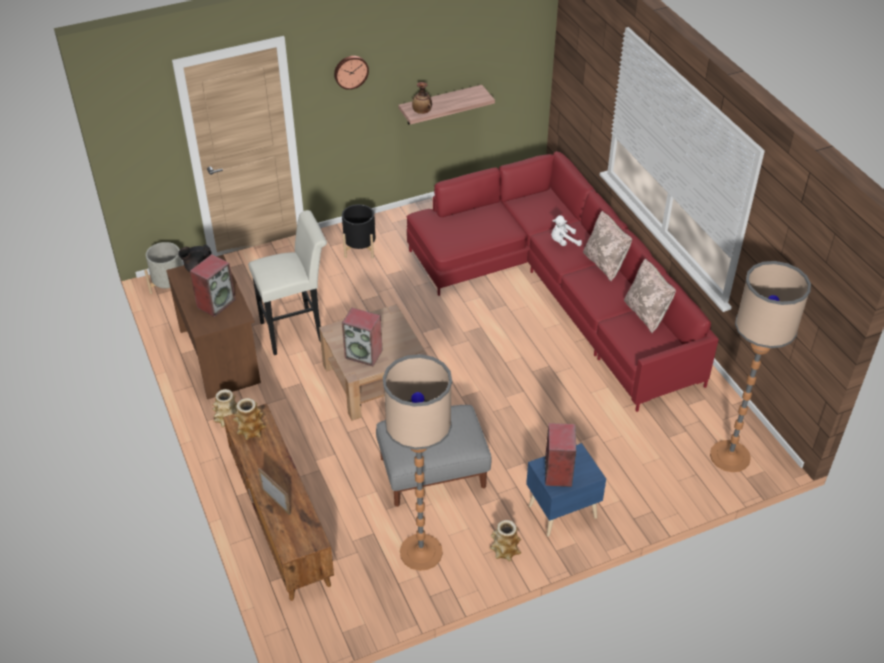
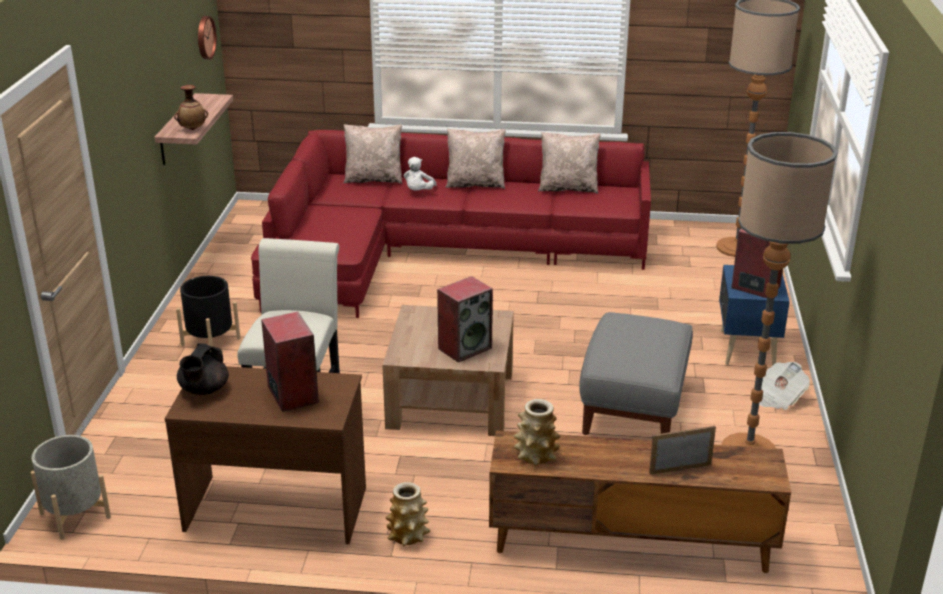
camera: 60 degrees left, 15 degrees down
wall clock [334,56,369,90] -> wall clock moved to [198,16,217,59]
vase [490,520,521,561] -> newspaper [759,362,810,410]
none -> beige pillow [343,124,402,184]

